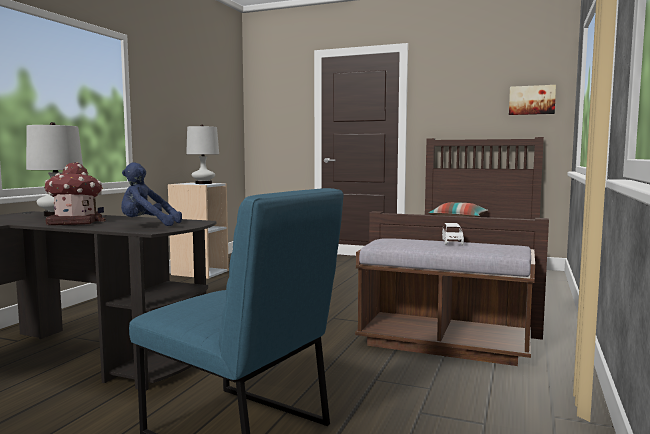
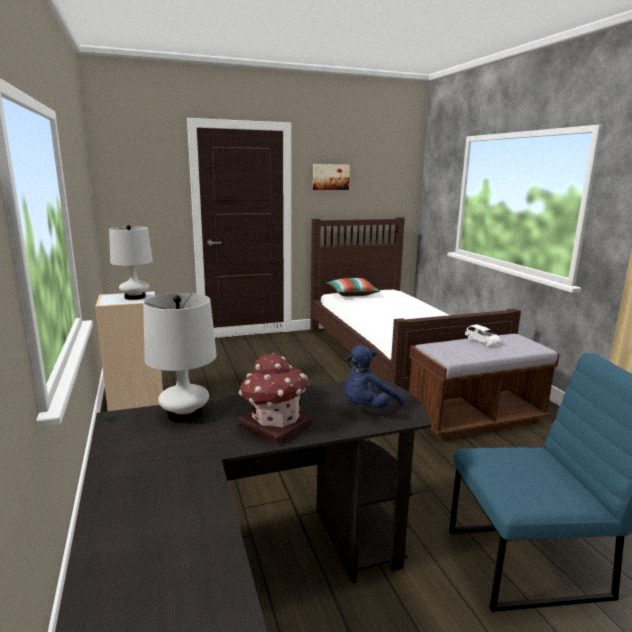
camera: 40 degrees left, 10 degrees up
picture [509,85,556,115] -> picture moved to [313,164,350,190]

